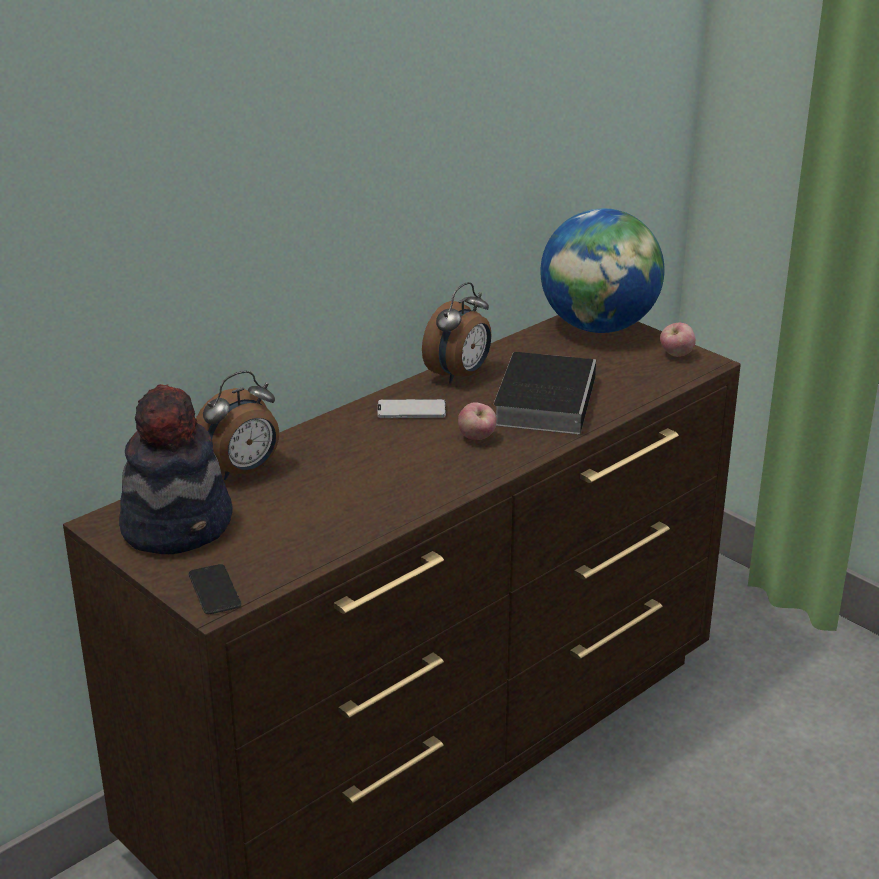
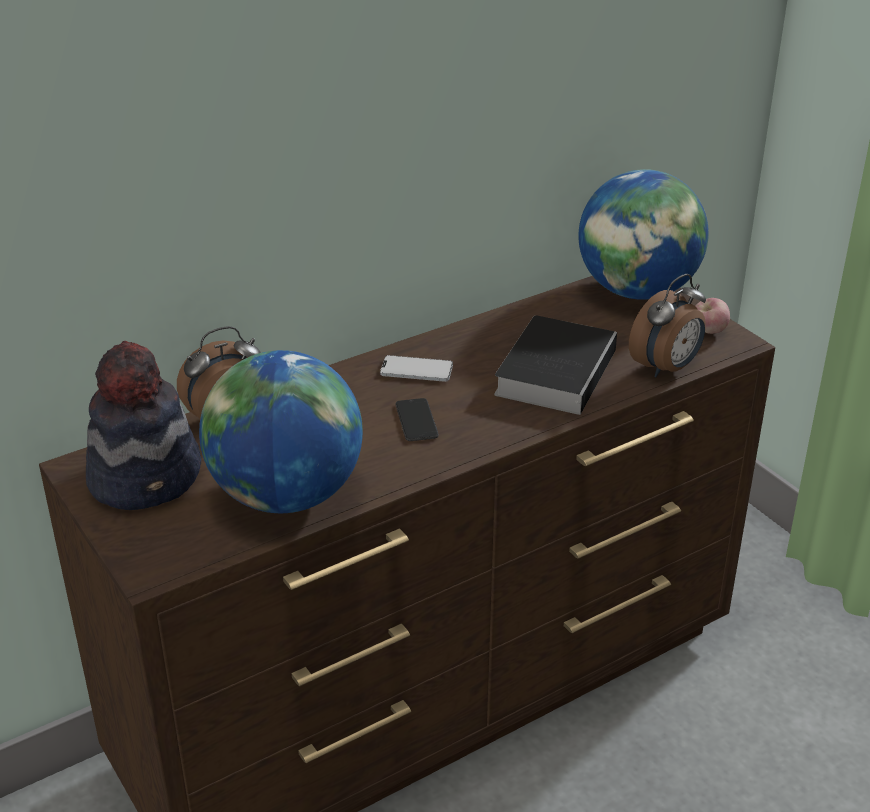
camera: 10 degrees right, 5 degrees up
phone [189,564,241,614] -> phone moved to [395,398,439,441]
alarm clock [422,282,491,384] -> alarm clock moved to [629,274,706,377]
apple [458,402,497,440] -> none
none -> globe [199,350,363,513]

